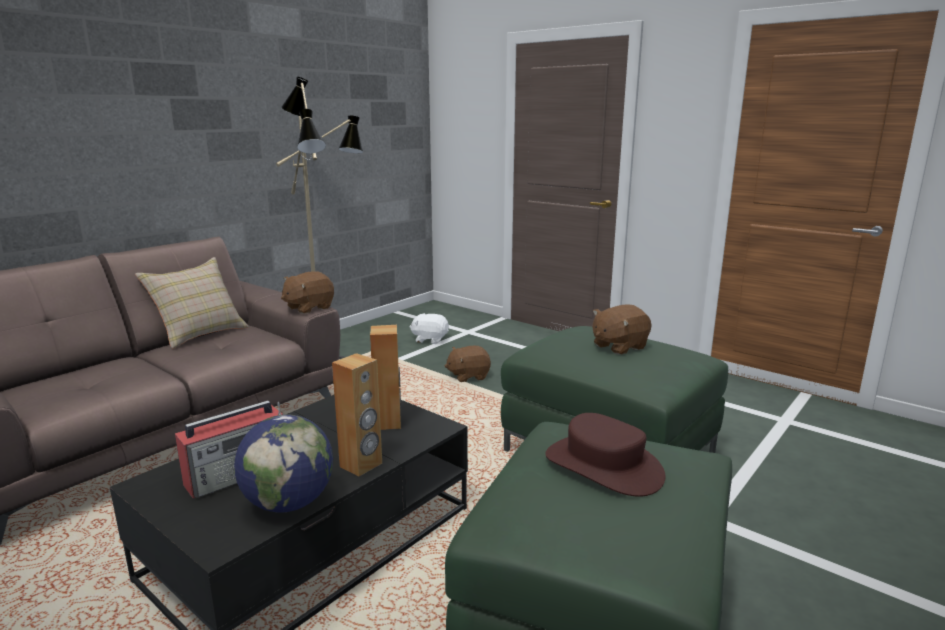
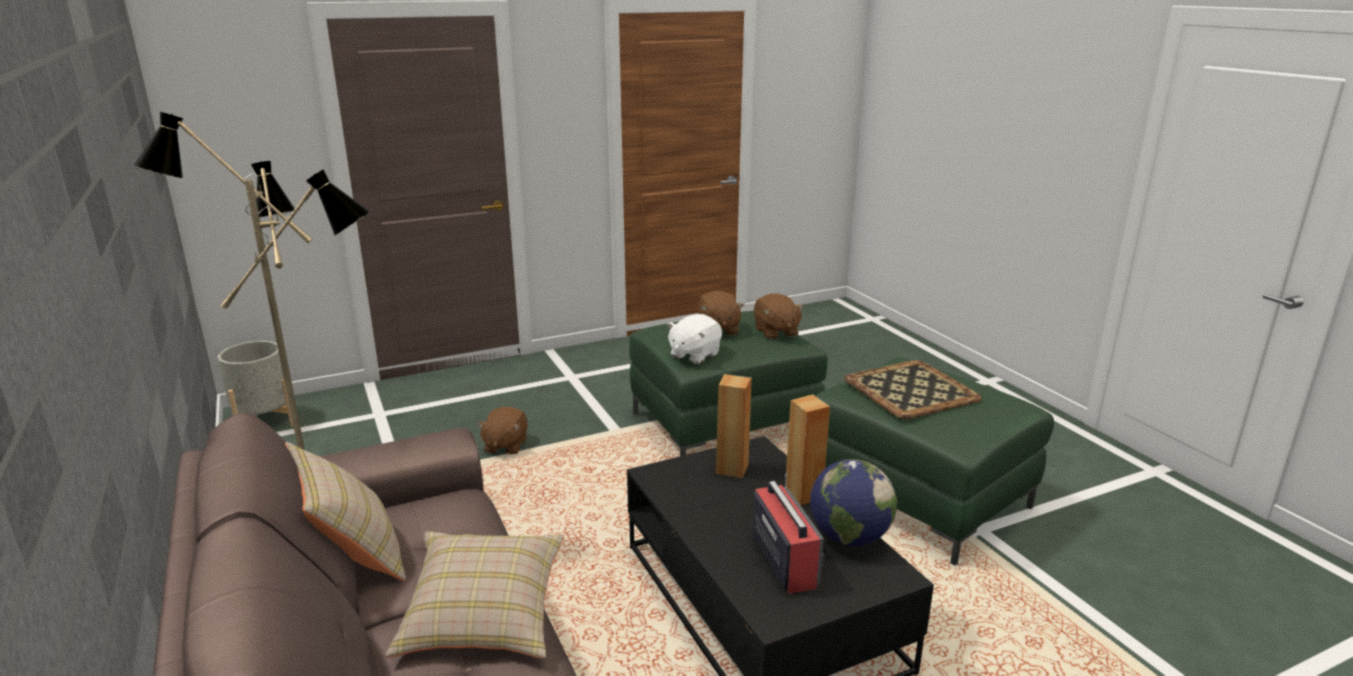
camera: 65 degrees left, 5 degrees up
brown plush toy [281,271,334,314] -> brown plush toy moved to [754,293,804,339]
white plush toy [409,313,449,344] -> white plush toy moved to [667,314,722,364]
brown hat [545,413,665,497] -> tray [844,360,982,419]
none -> grey planter [218,341,293,427]
none -> beige pillow [385,532,563,658]

